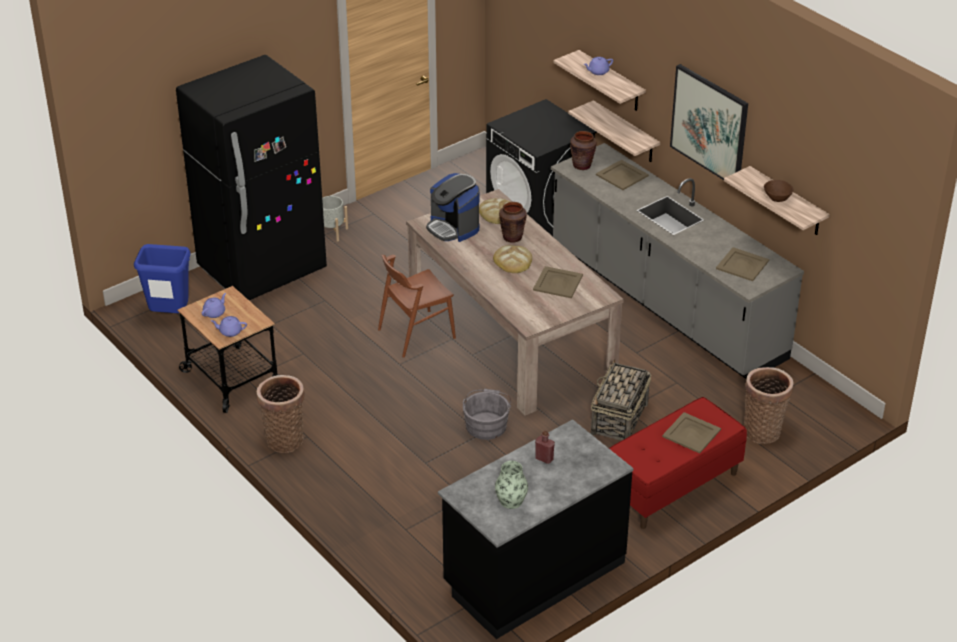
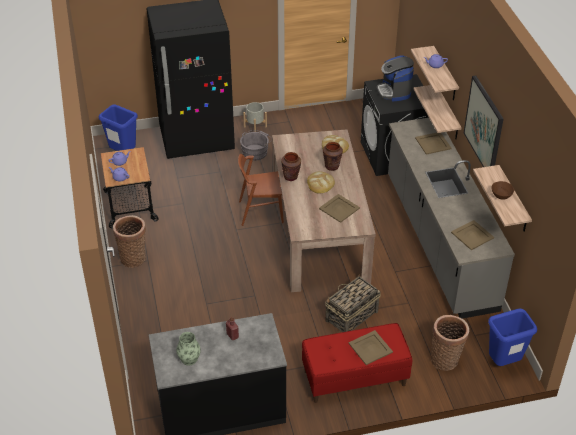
camera: 25 degrees right, 5 degrees up
coffee machine [426,173,480,242] -> coffee machine moved to [377,55,414,102]
grey bucket [463,389,511,440] -> grey bucket moved to [240,130,272,161]
brown vase [570,131,597,170] -> brown vase moved to [281,152,301,181]
none -> blue trash can [488,308,537,366]

